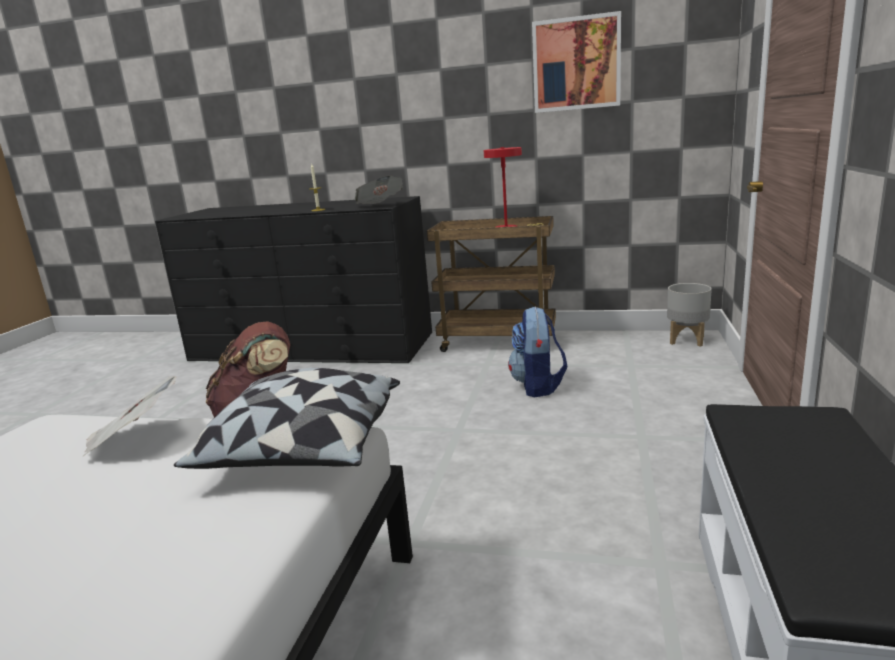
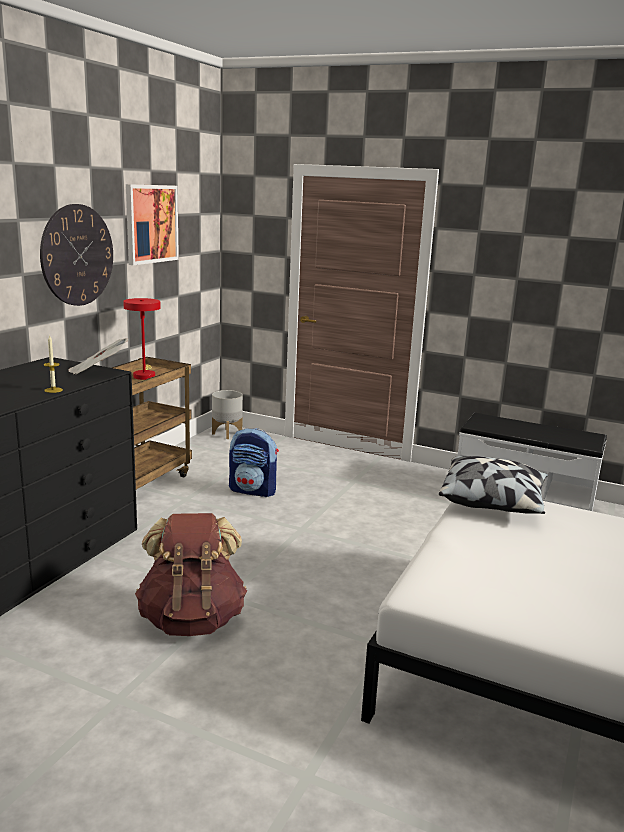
camera: 80 degrees left, 0 degrees up
newspaper [82,376,176,457] -> none
none -> wall clock [40,204,113,306]

